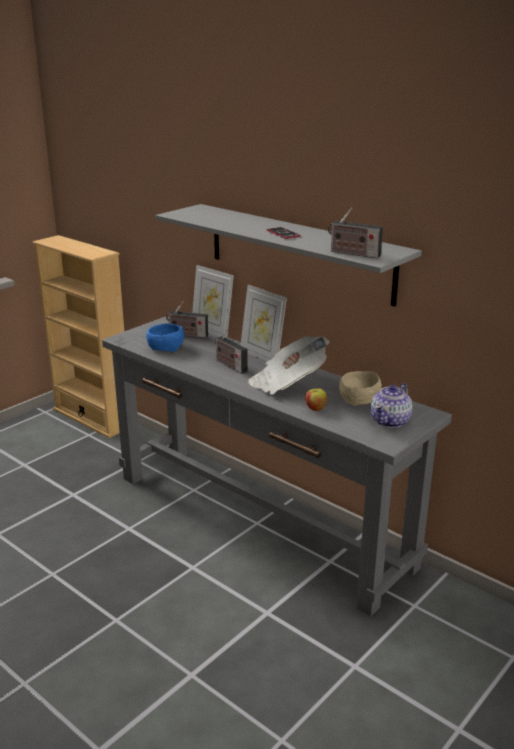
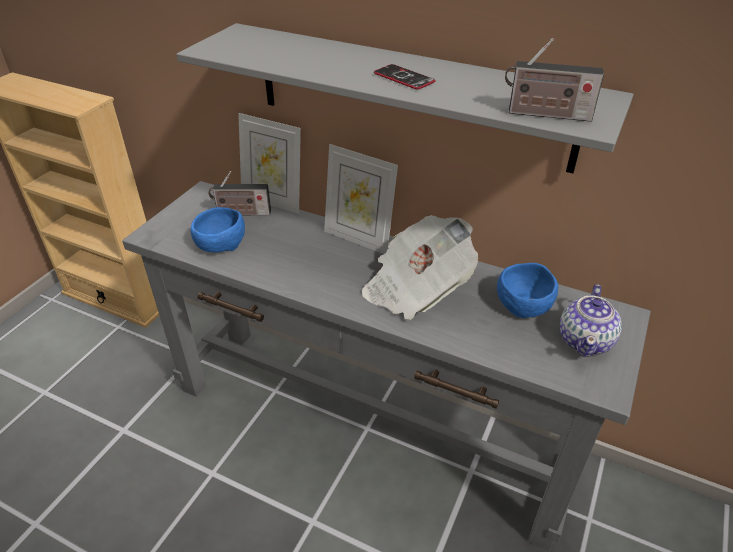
camera: 15 degrees left, 15 degrees up
radio [215,329,248,374] -> none
apple [305,388,328,411] -> none
beige bowl [339,371,382,406] -> blue bowl [497,263,558,318]

